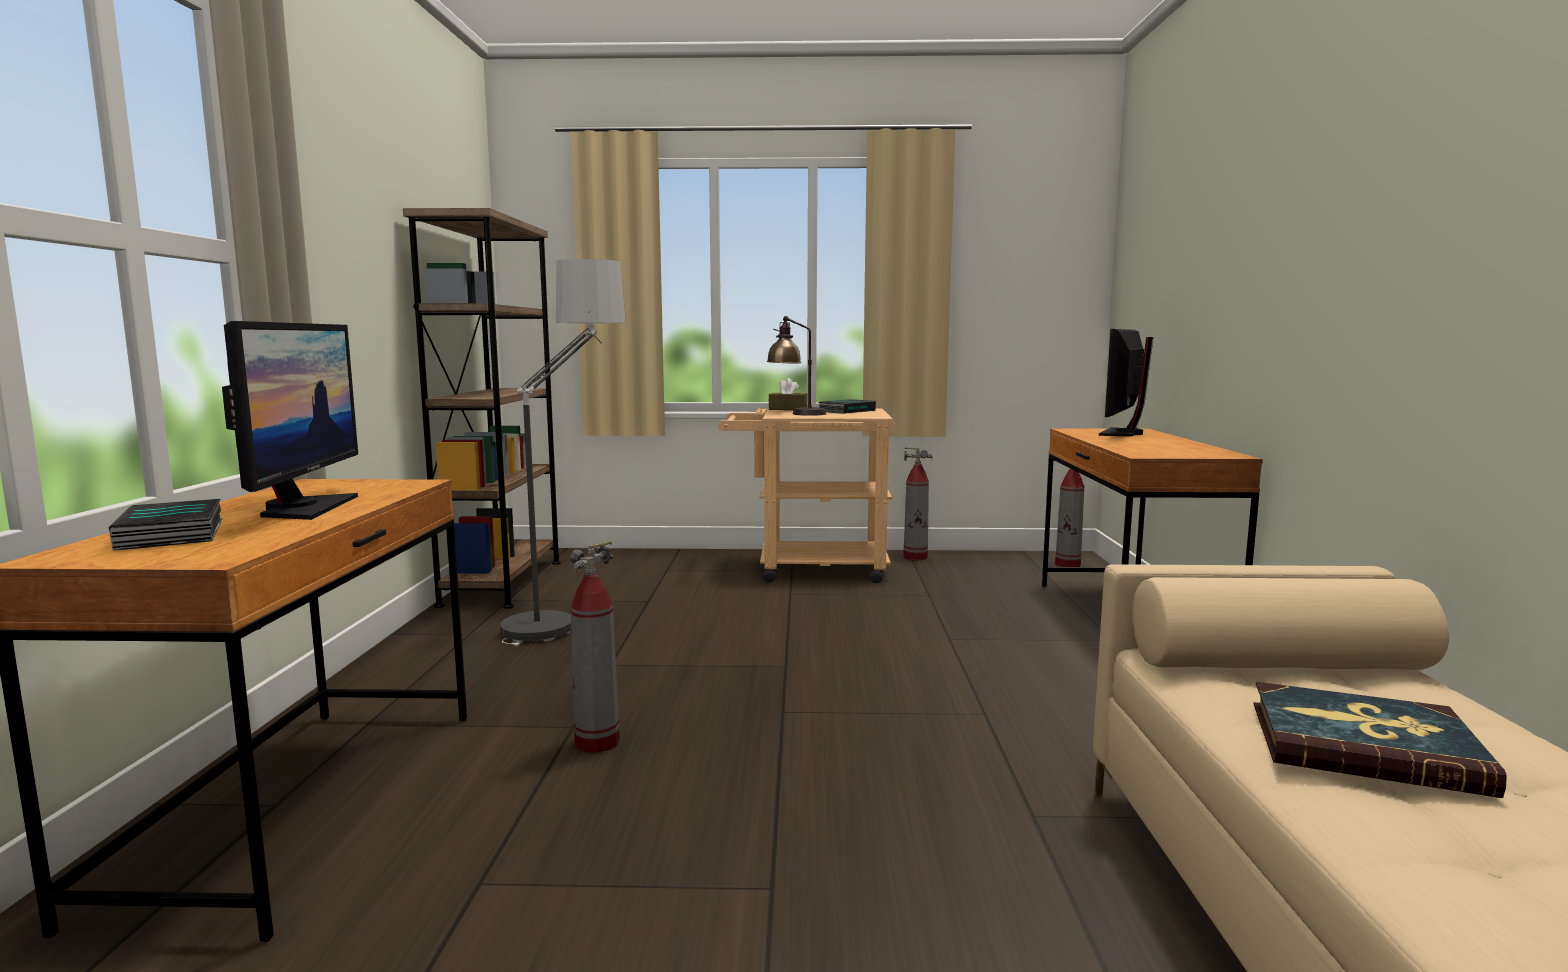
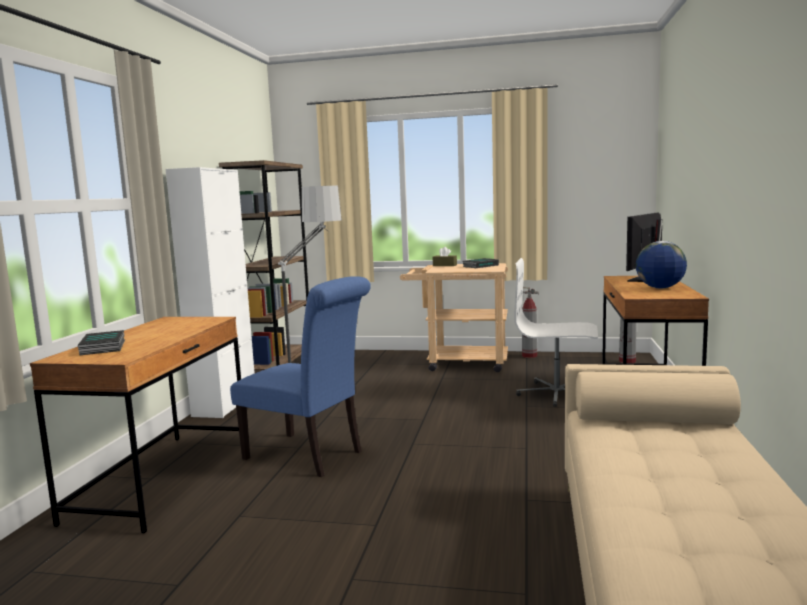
camera: 10 degrees right, 0 degrees up
monitor [222,321,358,520] -> none
fire extinguisher [570,541,620,753] -> blue chair [230,276,371,477]
table lamp [767,316,826,416] -> none
book [1254,682,1507,798] -> none
none -> white cabinet [166,167,255,418]
none -> white office chair [515,258,598,407]
none -> globe [636,241,687,288]

